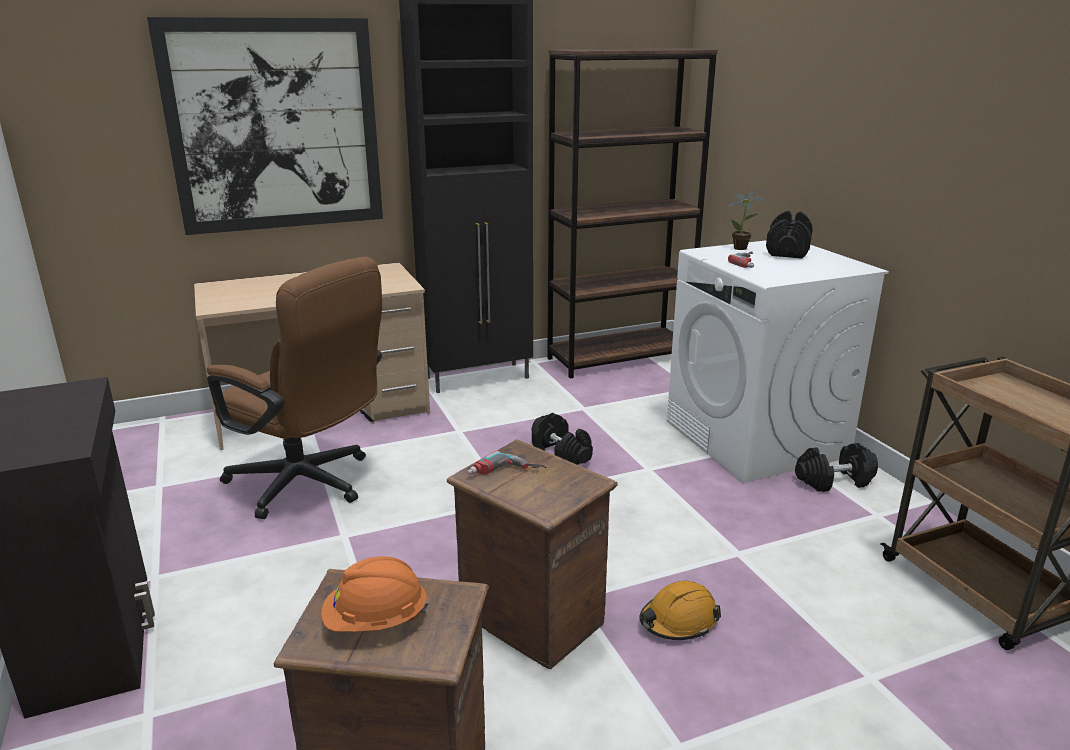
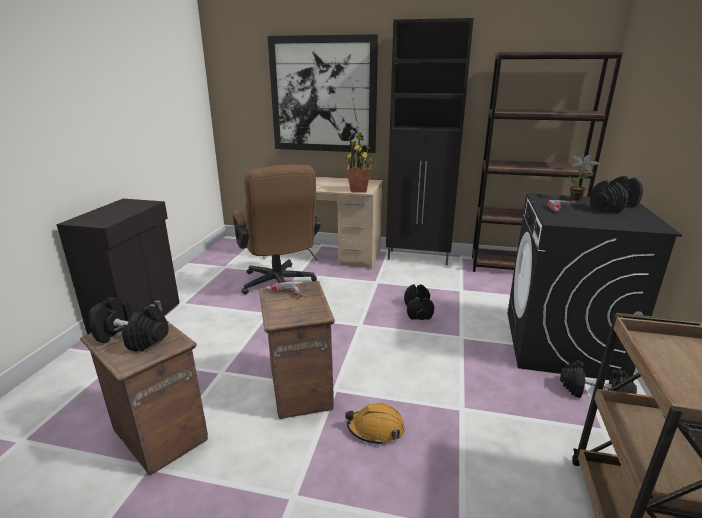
camera: 35 degrees right, 0 degrees up
orange hard hat [322,556,429,632] -> black dumbbell [88,297,169,352]
white washing machine [667,240,889,483] -> black washing machine [507,193,682,380]
none -> potted plant [346,132,374,193]

